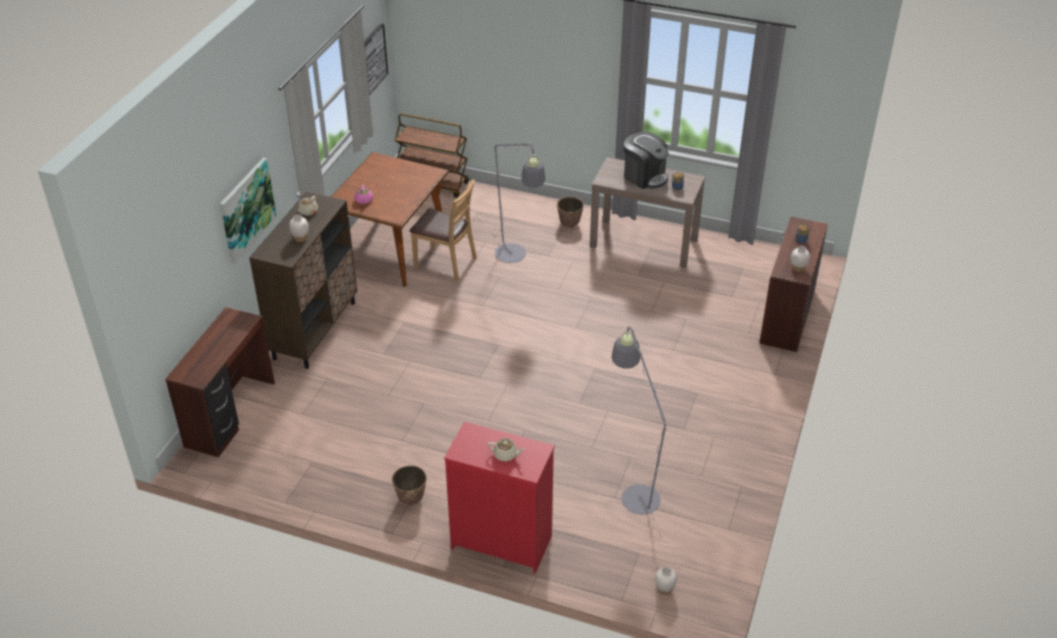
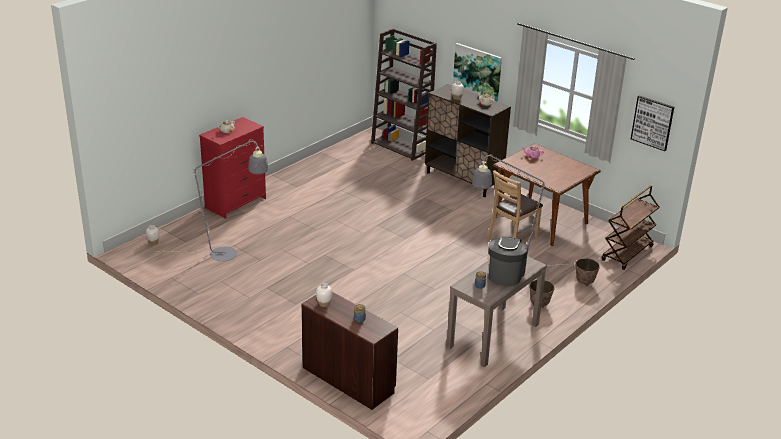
camera: 110 degrees right, 10 degrees down
brown desk [165,307,275,457] -> brown bookcase [371,29,437,161]
planter [392,465,427,507] -> planter moved to [576,258,600,287]
coffee machine [624,131,669,189] -> coffee machine turned 135 degrees clockwise [489,237,528,286]

